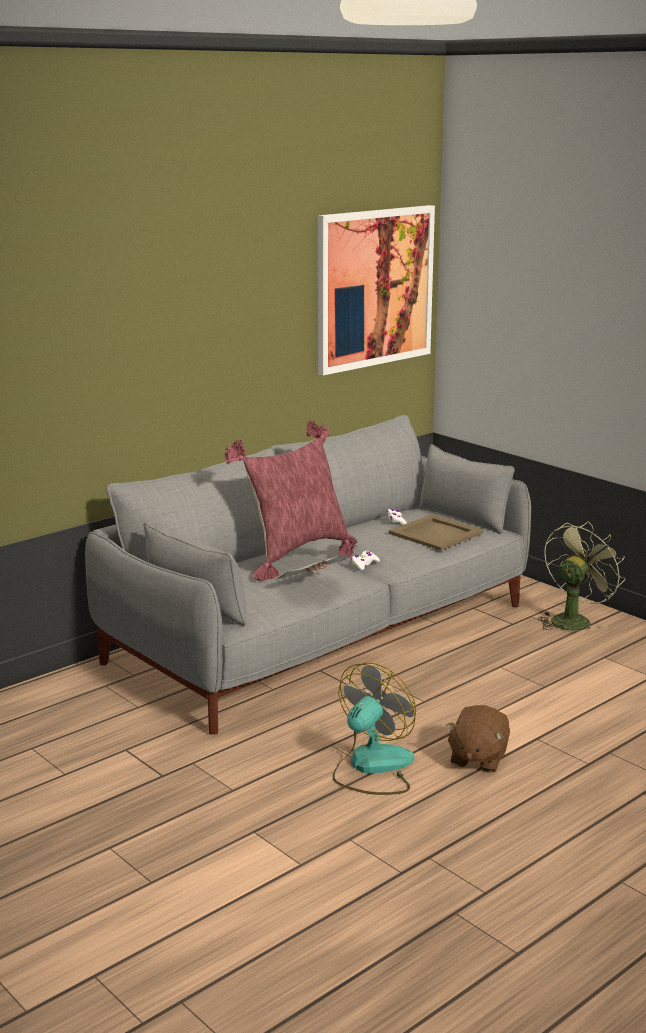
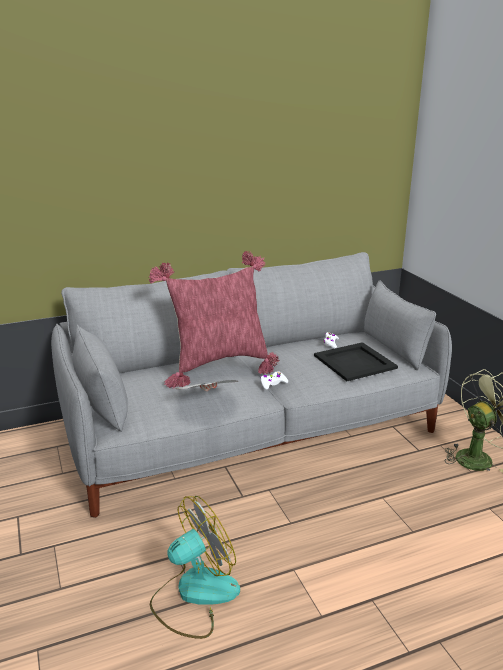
camera: 20 degrees right, 5 degrees up
picture [318,205,435,375] -> none
beige tray [389,514,483,551] -> black tray [314,342,398,381]
brown plush toy [446,705,510,773] -> none

